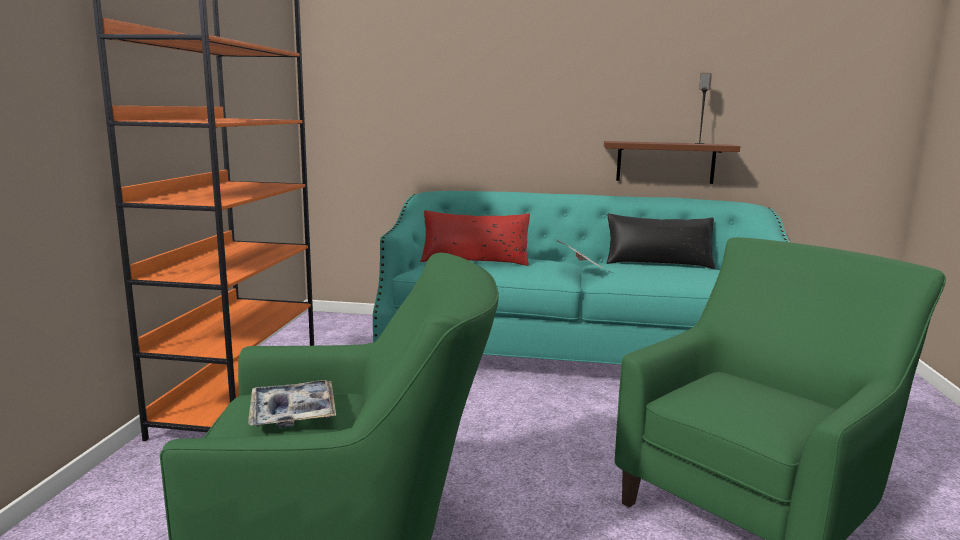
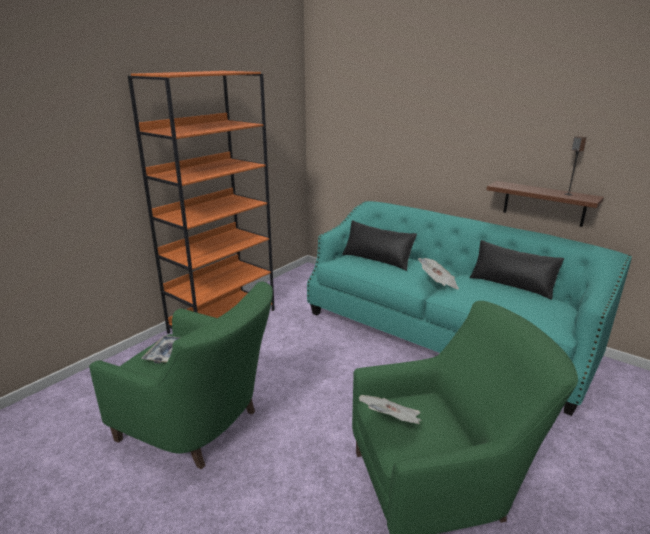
camera: 30 degrees right, 10 degrees up
red pillow [420,210,530,266] -> black pillow [342,220,417,271]
none -> newspaper [359,395,422,424]

